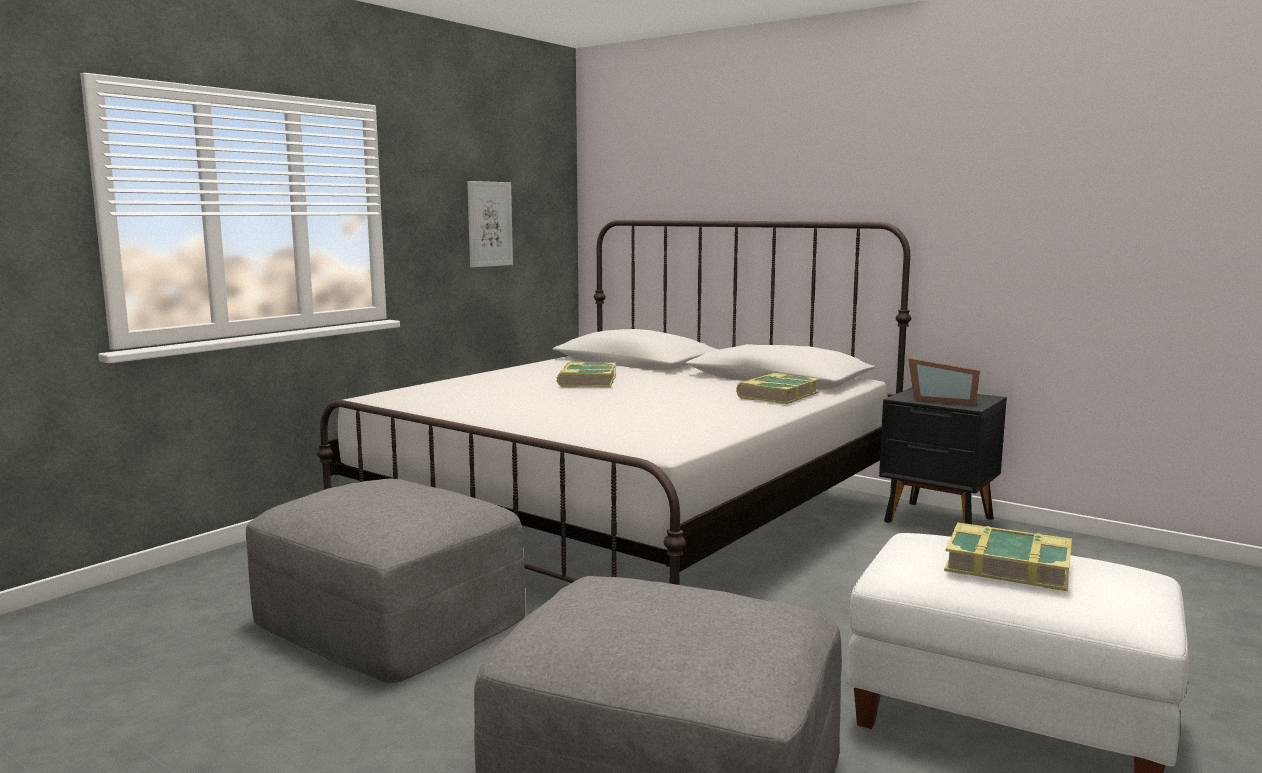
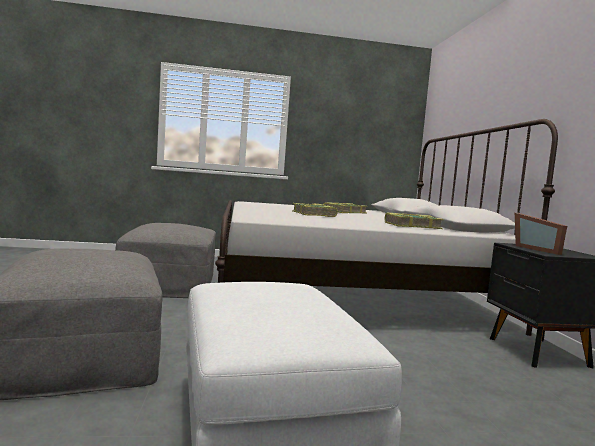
camera: 45 degrees right, 5 degrees down
picture [467,181,513,268] -> none
book [944,522,1072,591] -> book moved to [292,203,338,217]

